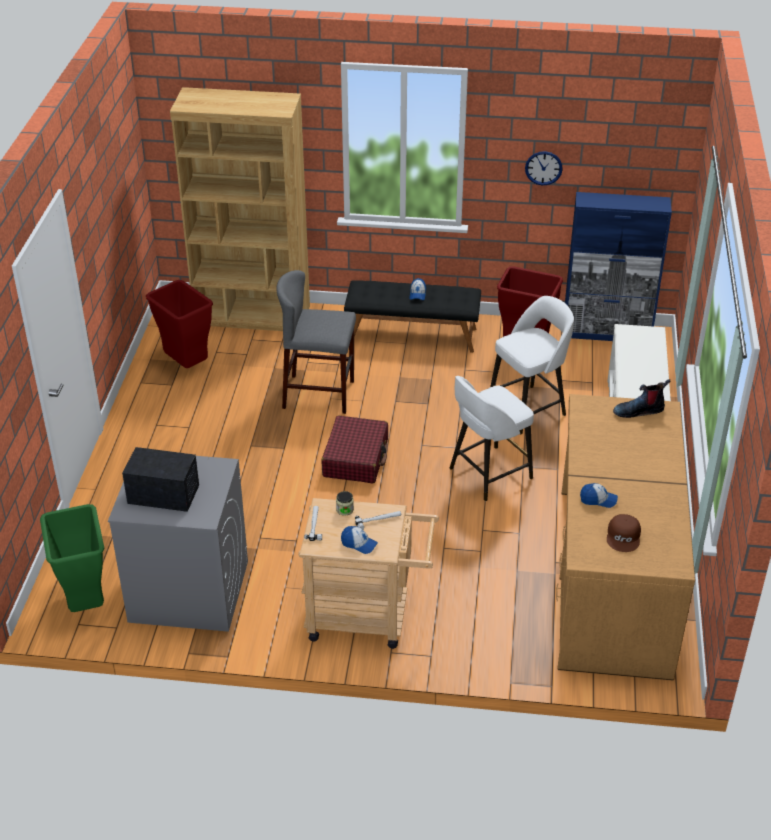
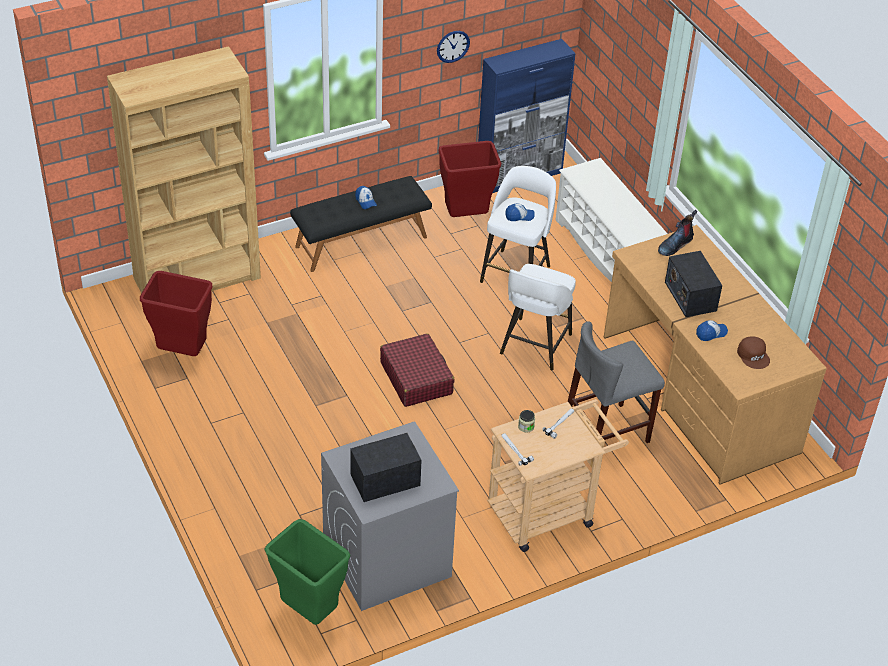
camera: 35 degrees left, 5 degrees up
grey stool [277,270,356,414] -> grey stool moved to [568,321,665,443]
cap [341,526,378,554] -> cap moved to [505,204,535,221]
none -> radio [665,251,722,317]

